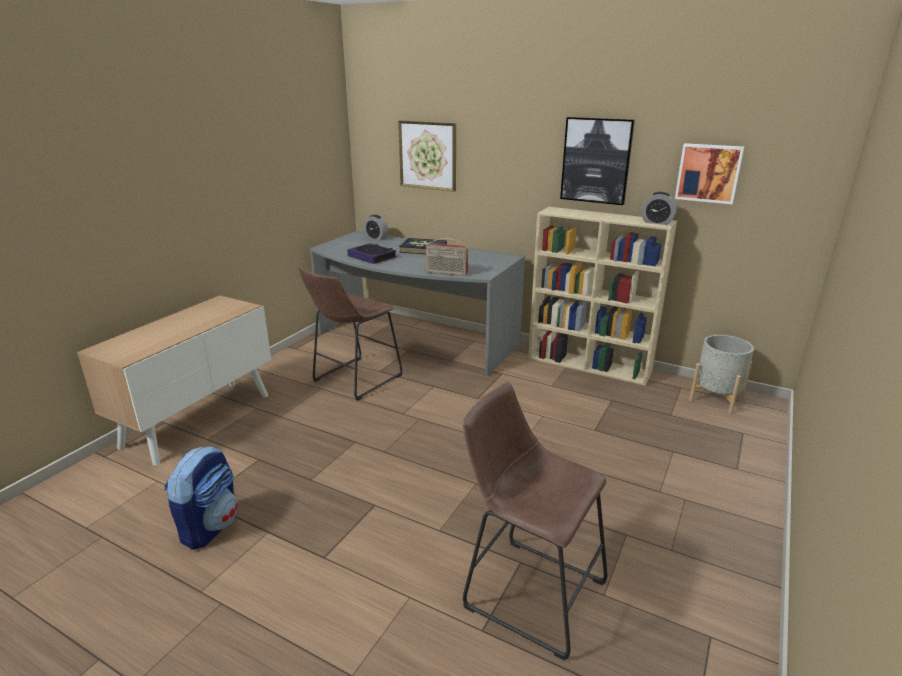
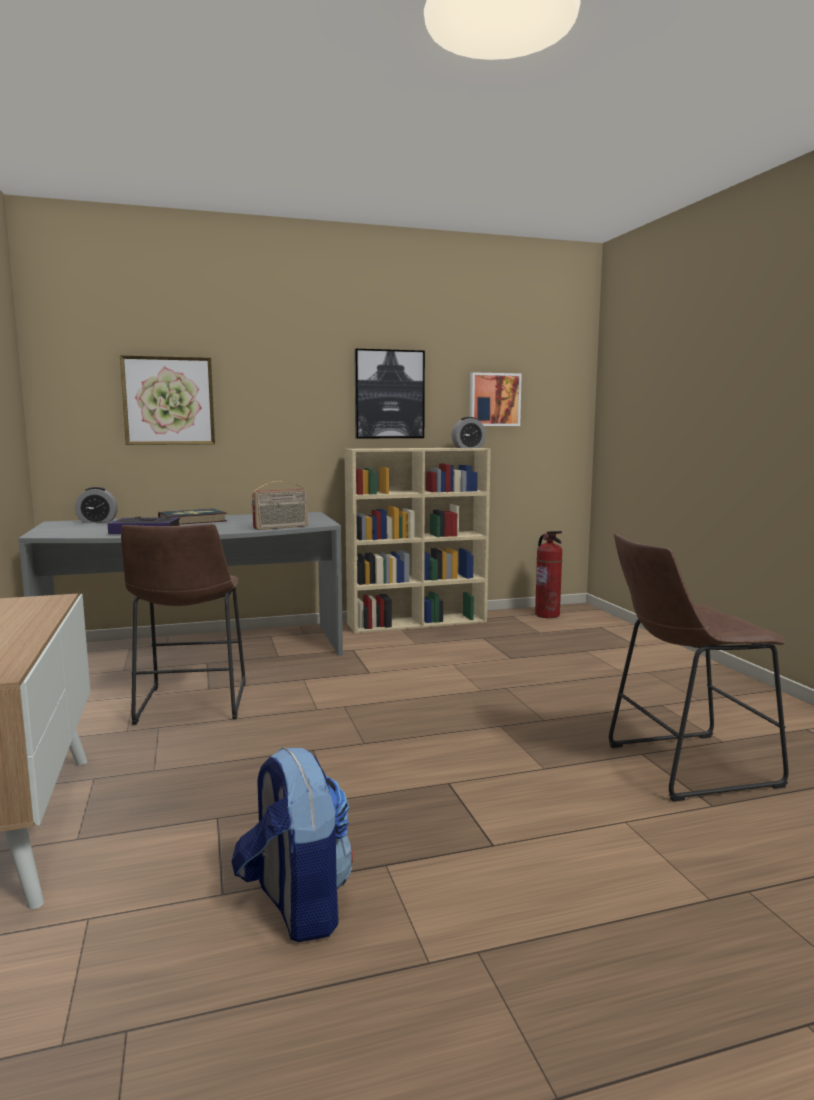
camera: 45 degrees left, 15 degrees down
grey planter [689,335,754,414] -> fire extinguisher [535,531,562,618]

